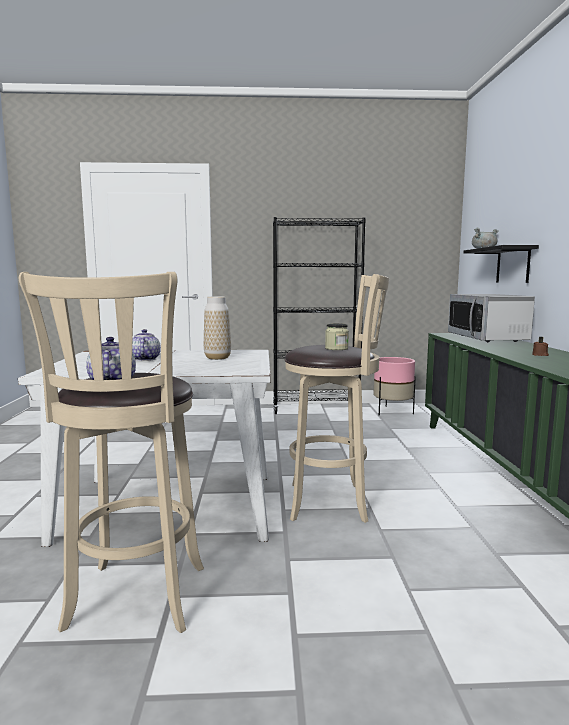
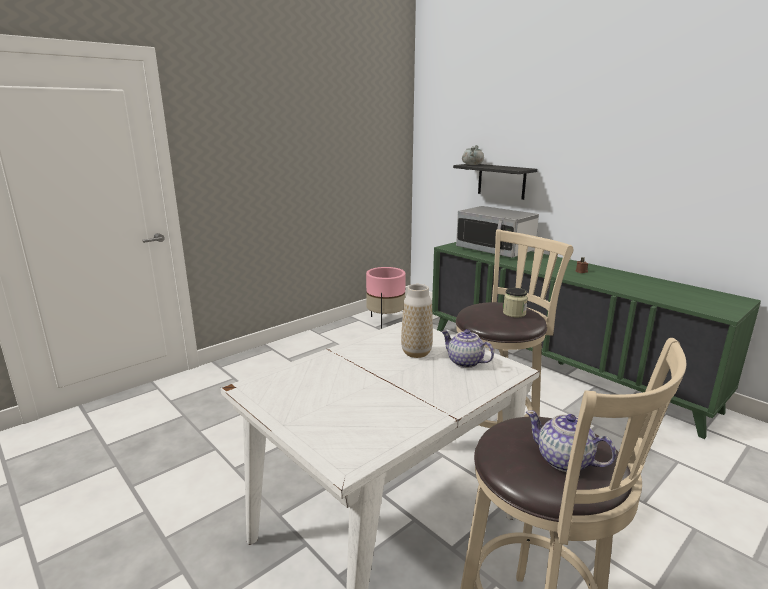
camera: 40 degrees left, 10 degrees up
teapot [132,329,161,361] -> teapot moved to [441,329,494,368]
black bookcase [273,217,366,414] -> none

